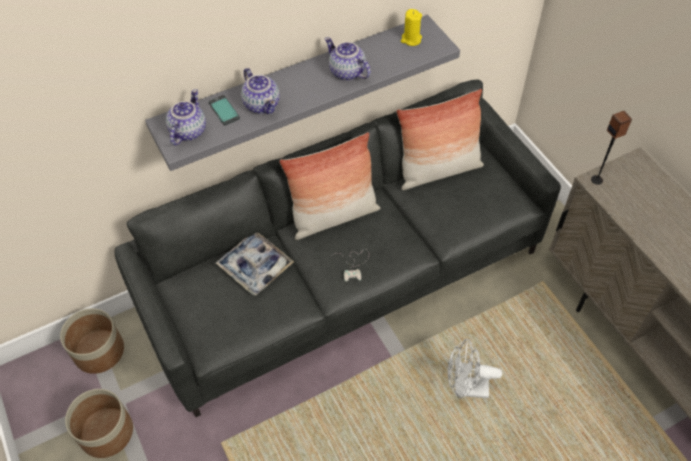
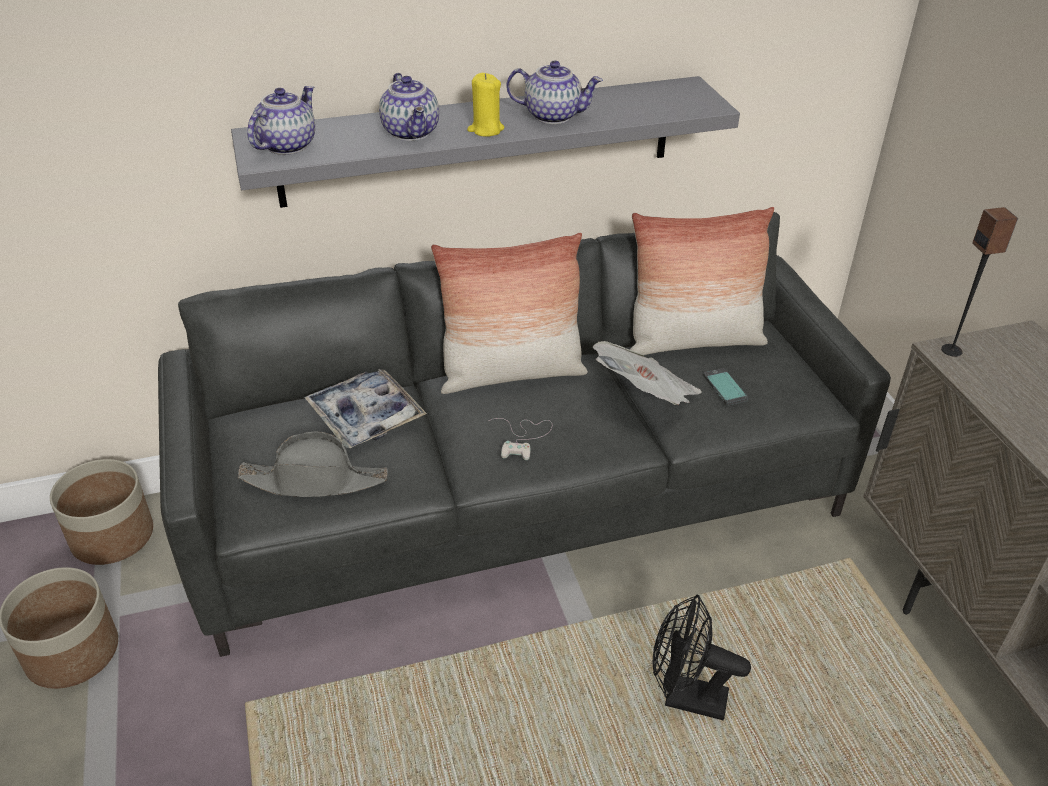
camera: 10 degrees right, 15 degrees down
phone [208,95,240,125] -> phone moved to [703,368,748,406]
teapot [324,37,371,81] -> teapot turned 135 degrees clockwise [506,60,603,124]
yellow candle [401,9,422,46] -> yellow candle moved to [467,73,504,137]
white fan [448,338,502,399] -> black fan [653,595,751,720]
none -> grey hat [238,431,388,497]
none -> newspaper [593,341,702,405]

